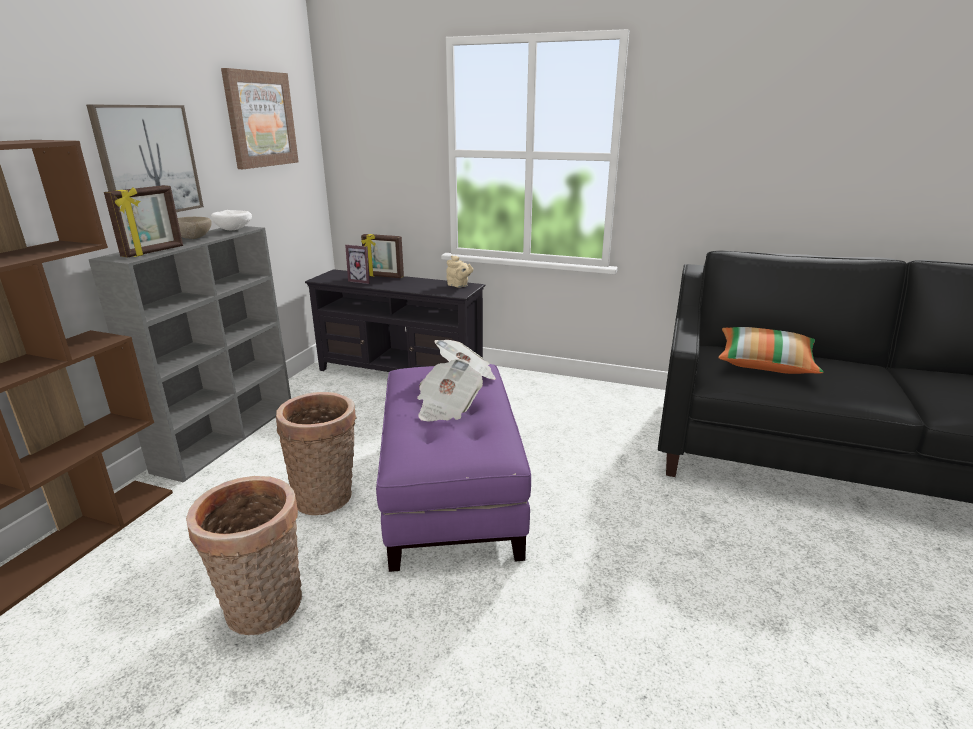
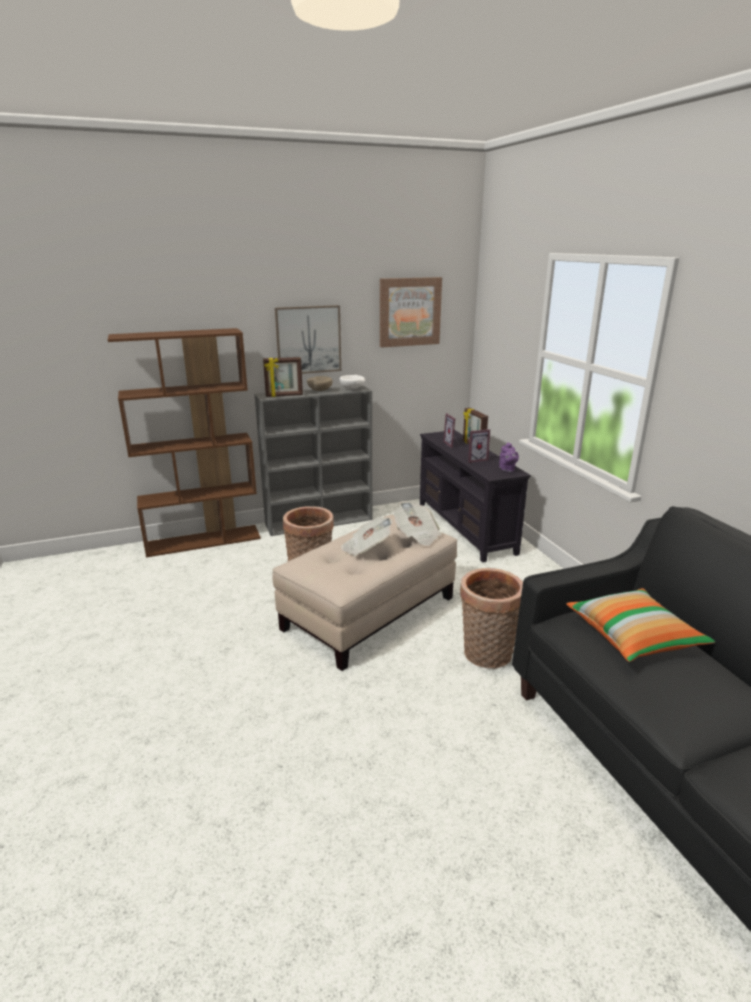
camera: 50 degrees right, 0 degrees up
basket [186,476,302,635] -> basket moved to [460,568,523,669]
purple ottoman [376,364,531,572] -> beige ottoman [272,515,457,671]
beige teapot [446,256,473,288] -> purple teapot [499,442,519,472]
none -> picture frame [468,429,490,463]

